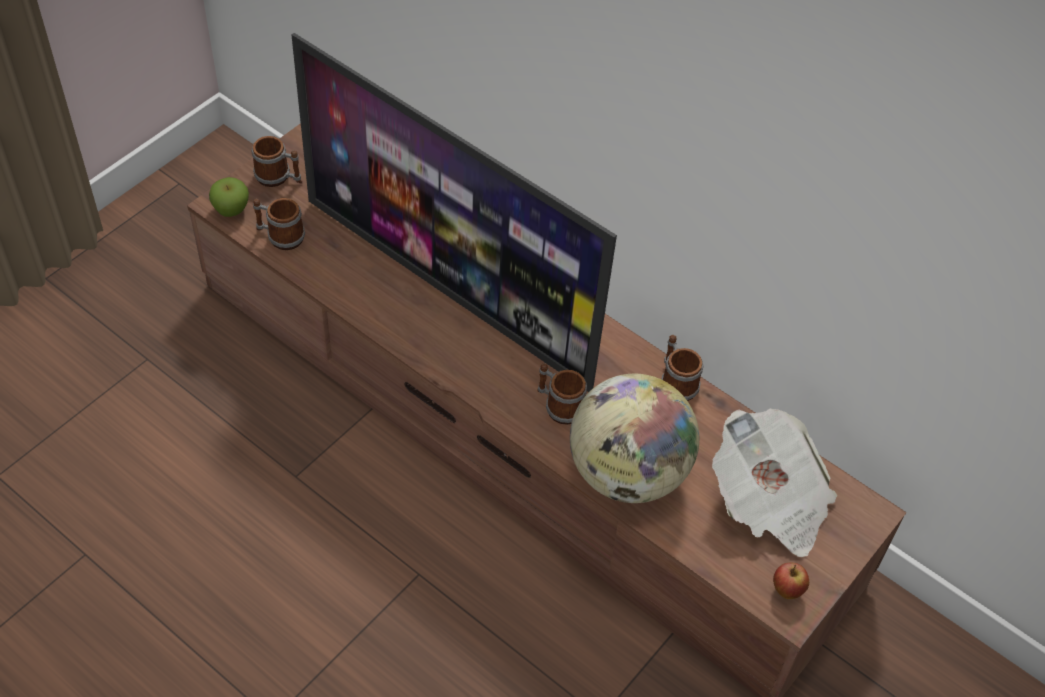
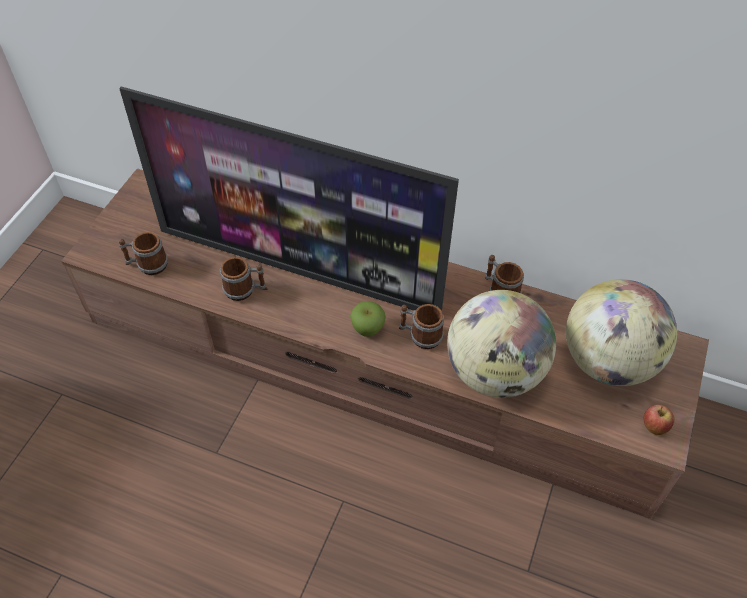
camera: 15 degrees left, 0 degrees up
apple [209,177,249,217] -> apple moved to [350,301,386,337]
mug [252,136,302,187] -> mug moved to [220,257,268,301]
newspaper [712,408,837,557] -> globe [566,279,677,386]

